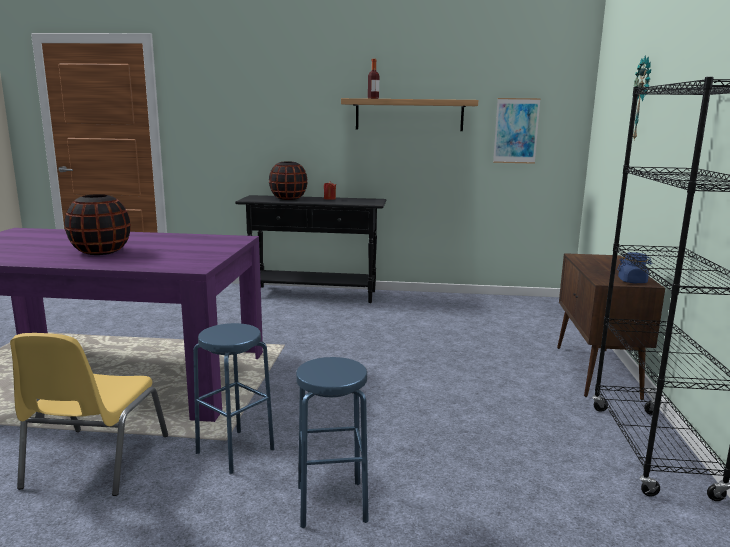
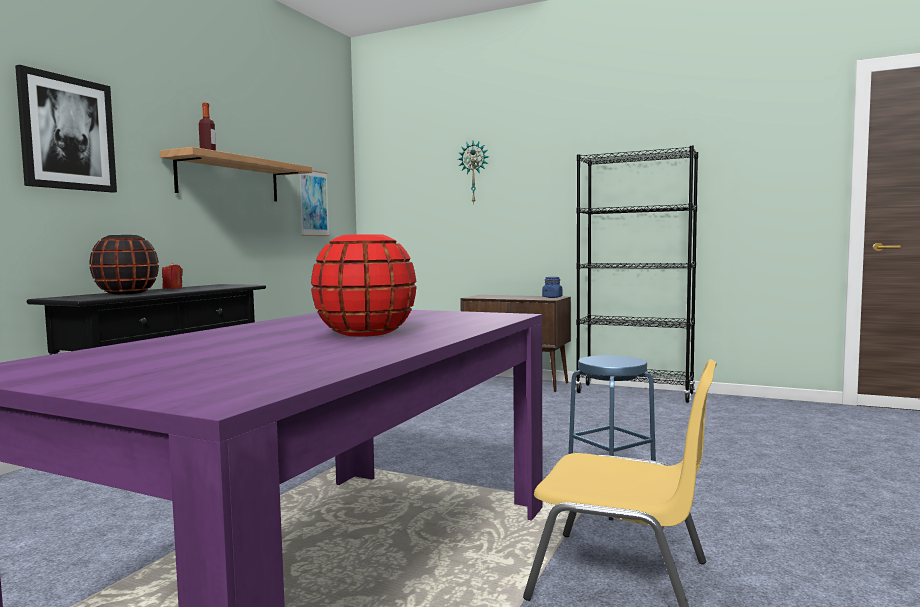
camera: 70 degrees left, 10 degrees down
black vase [65,194,131,255] -> red vase [311,234,417,337]
blue stool [296,357,369,528] -> none
none -> picture [15,65,117,193]

